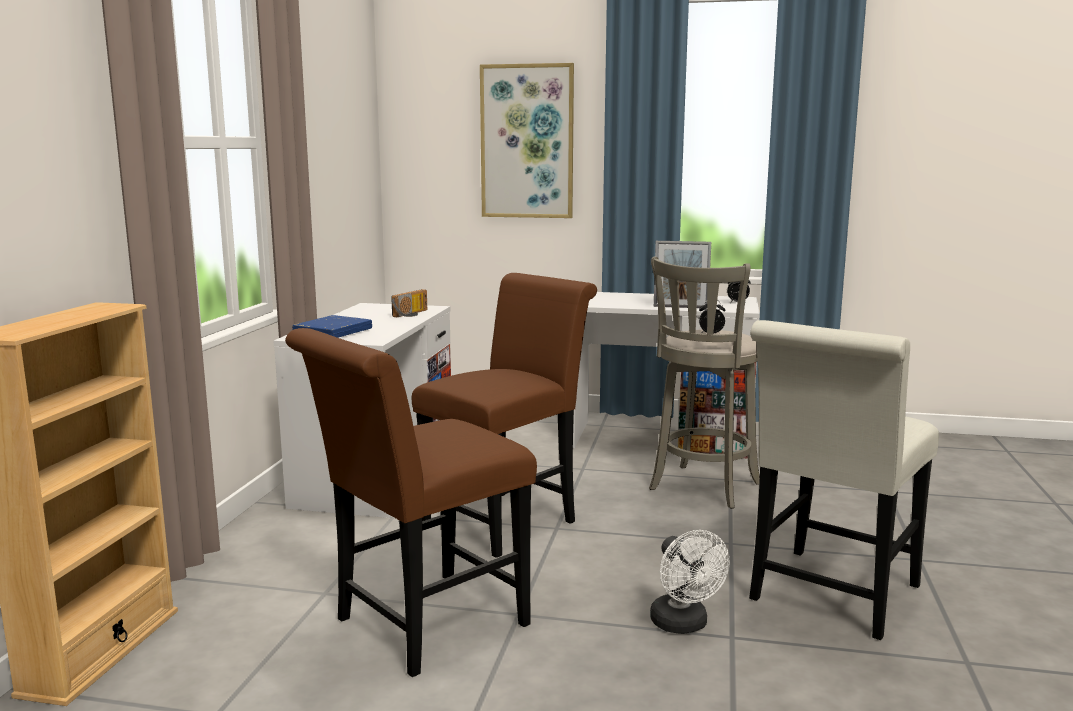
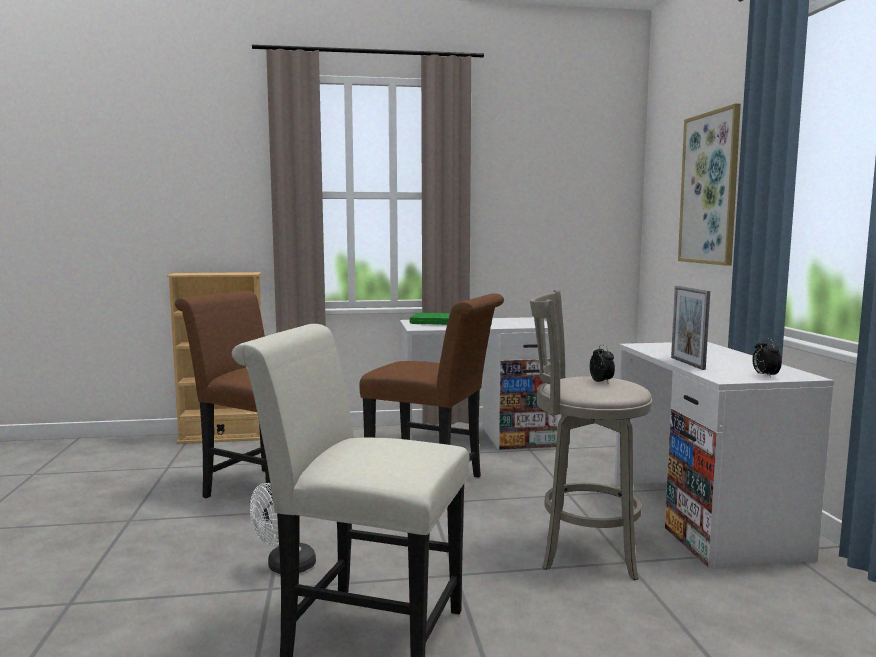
camera: 70 degrees right, 5 degrees down
blue book [292,315,372,338] -> green book [410,313,450,325]
radio [391,289,427,317] -> none

